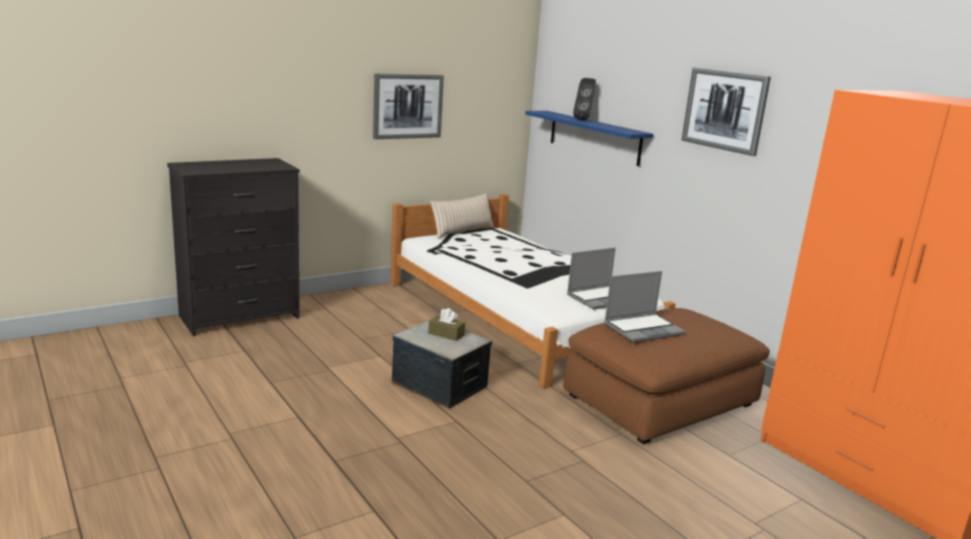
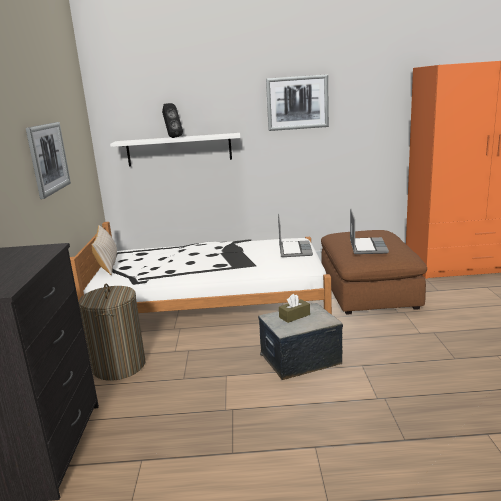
camera: 55 degrees left, 0 degrees up
blue shelf [525,111,653,166] -> white shelf [110,133,240,167]
none -> laundry basket [79,283,145,381]

